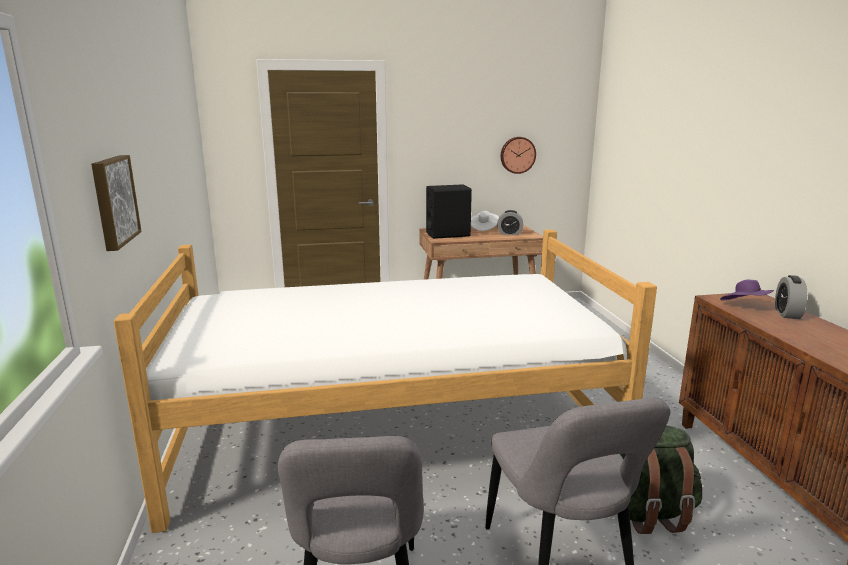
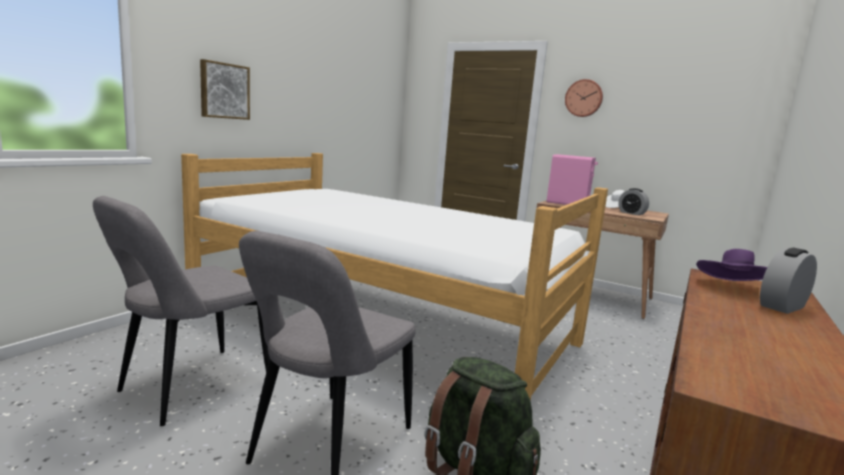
camera: 40 degrees right, 5 degrees down
black speaker [426,184,472,239] -> pink speaker [547,154,598,205]
wall clock [500,137,536,174] -> wall clock moved to [565,79,603,117]

